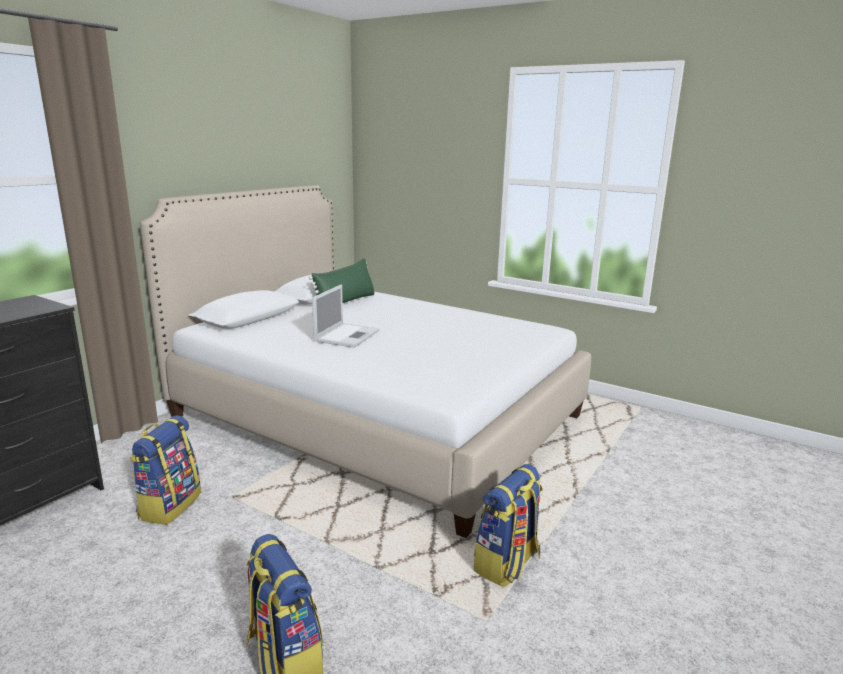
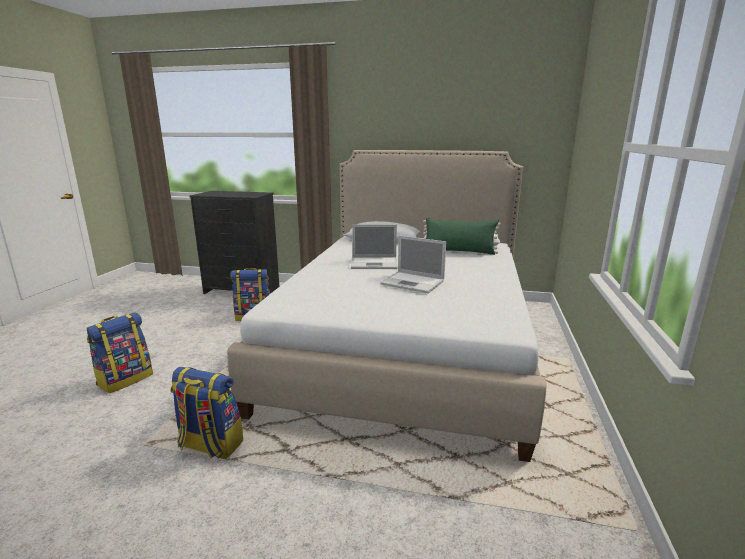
camera: 70 degrees right, 0 degrees up
none -> laptop [380,235,446,293]

